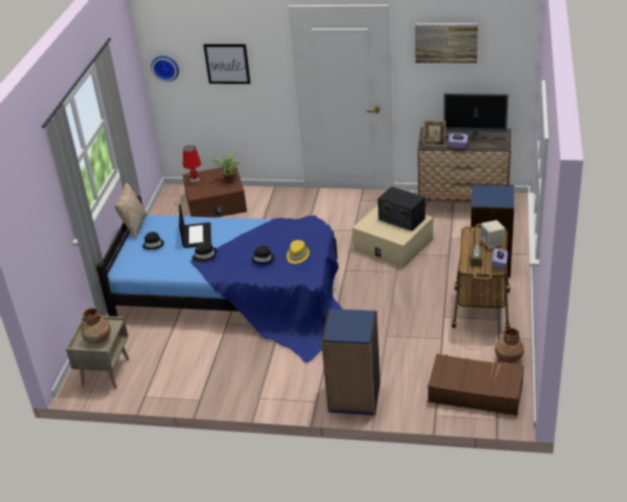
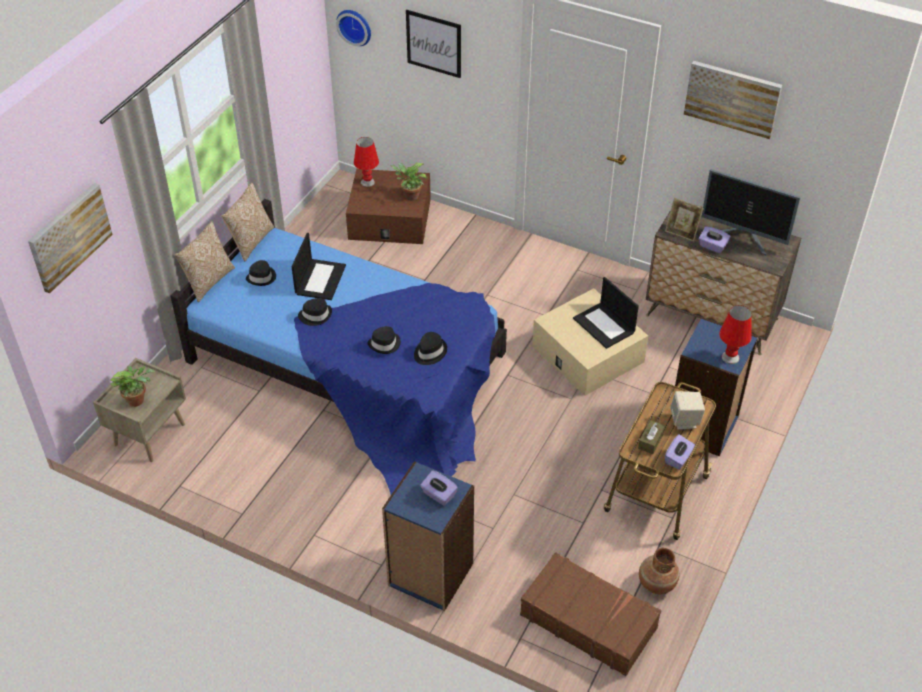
camera: 15 degrees right, 10 degrees up
brown vase [81,308,111,344] -> potted plant [110,366,155,407]
yellow hat [287,240,310,264] -> black hat [414,332,447,365]
radio [378,186,425,231] -> laptop [573,277,639,349]
none -> picture [28,183,113,293]
none -> pillow [175,221,235,302]
none -> purple tissue box [420,471,458,506]
none -> red table lamp [719,305,752,364]

